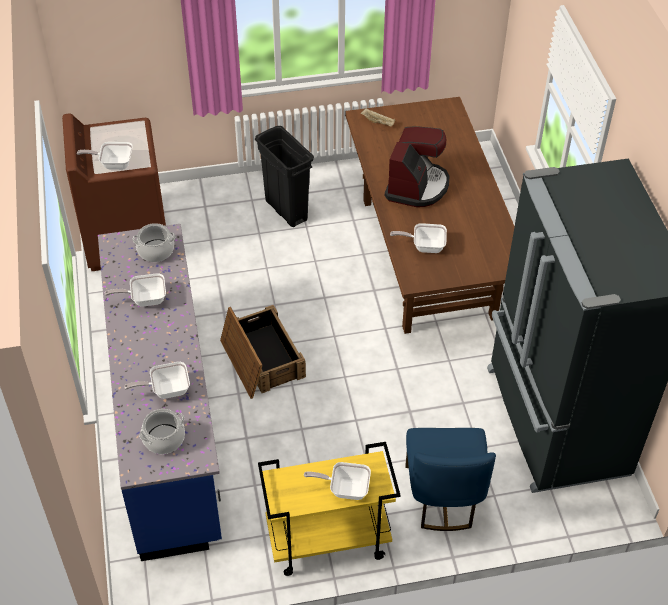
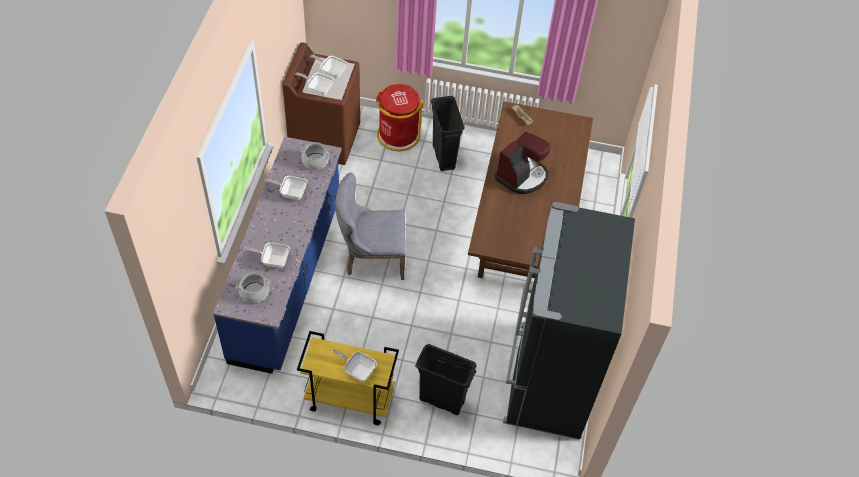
camera: 20 degrees right, 5 degrees up
crate [220,305,306,399] -> grey chair [335,173,406,280]
frying pan [390,223,447,253] -> frying pan moved to [310,55,347,79]
blue chair [405,428,496,531] -> black trash can [415,344,477,415]
none -> red trash can [376,84,423,151]

